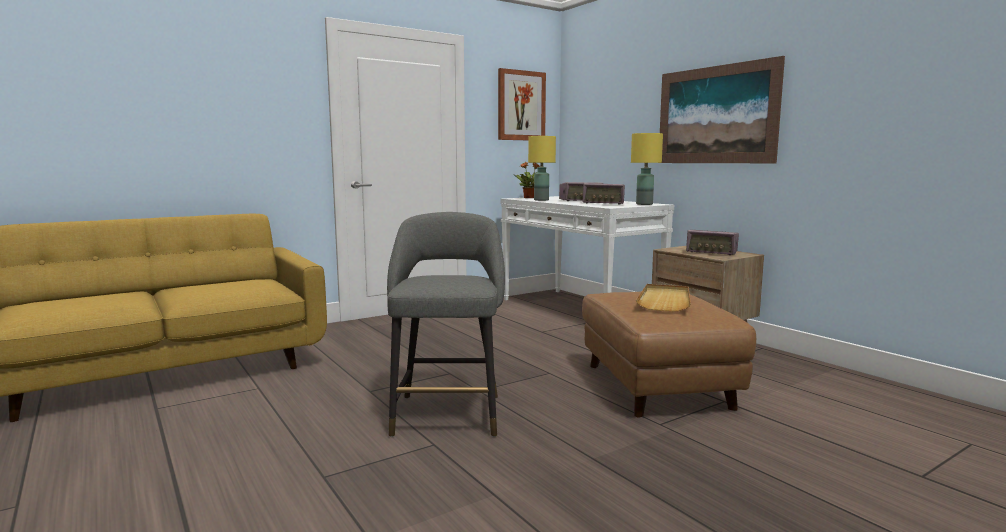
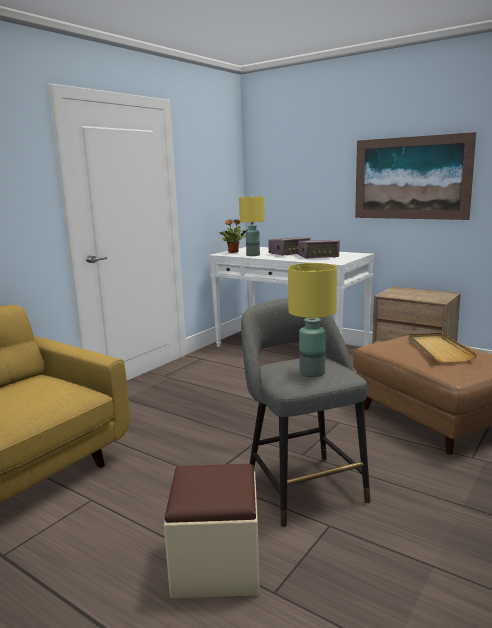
camera: 20 degrees left, 5 degrees up
picture [498,68,546,140] -> none
yellow table lamp [631,133,663,205] -> yellow table lamp moved to [288,263,337,377]
radio [686,230,739,255] -> none
none -> beige ottoman [164,464,260,598]

